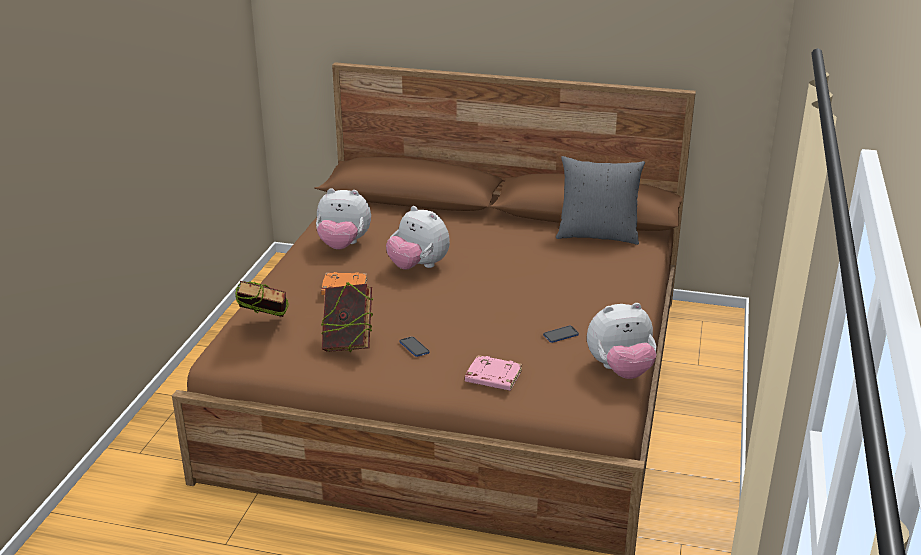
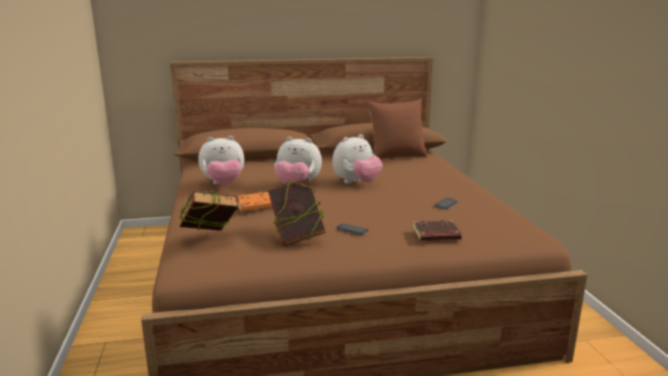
camera: 25 degrees left, 10 degrees down
pink book [465,355,522,391] -> brown book [413,220,462,241]
grey pillow [556,156,645,245] -> brown pillow [367,99,428,159]
plush toy [587,303,657,379] -> plush toy moved to [332,134,383,184]

